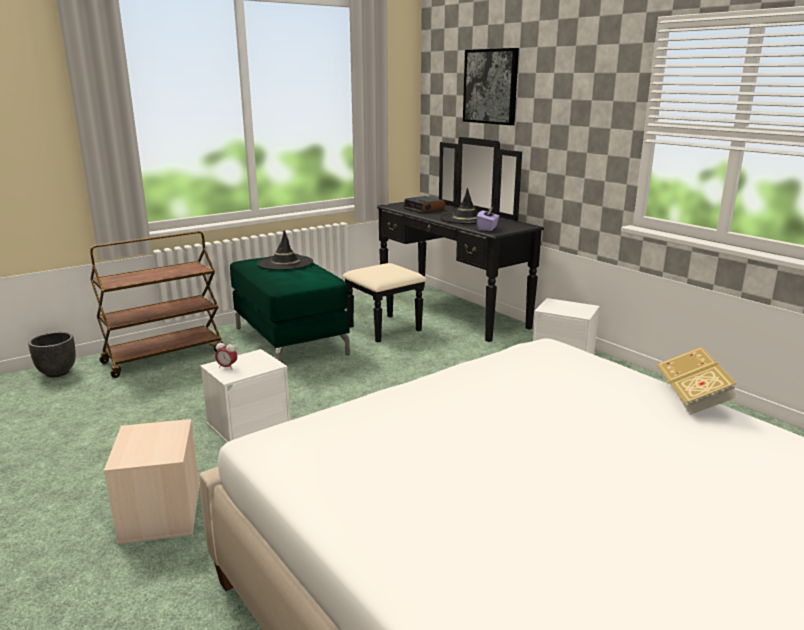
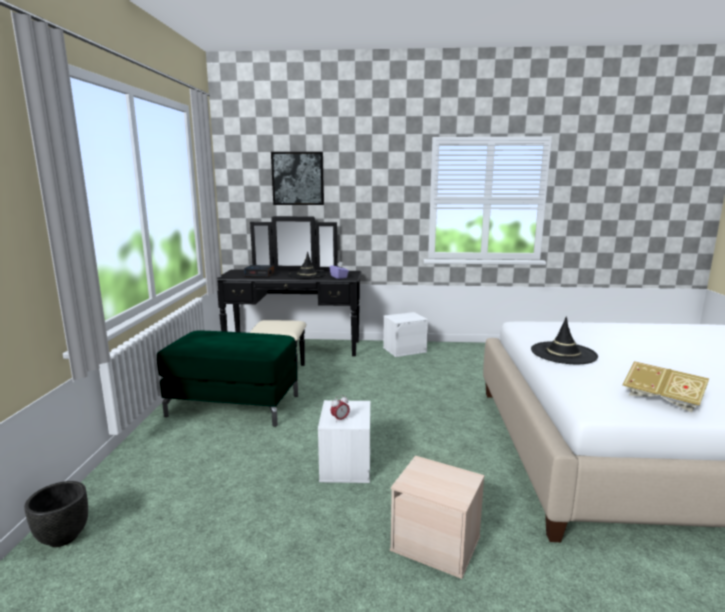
camera: 50 degrees left, 5 degrees down
brown cart [90,231,223,378] -> none
black hat [257,230,313,270] -> black hat moved to [531,317,598,364]
book [656,346,737,415] -> book moved to [622,361,709,413]

